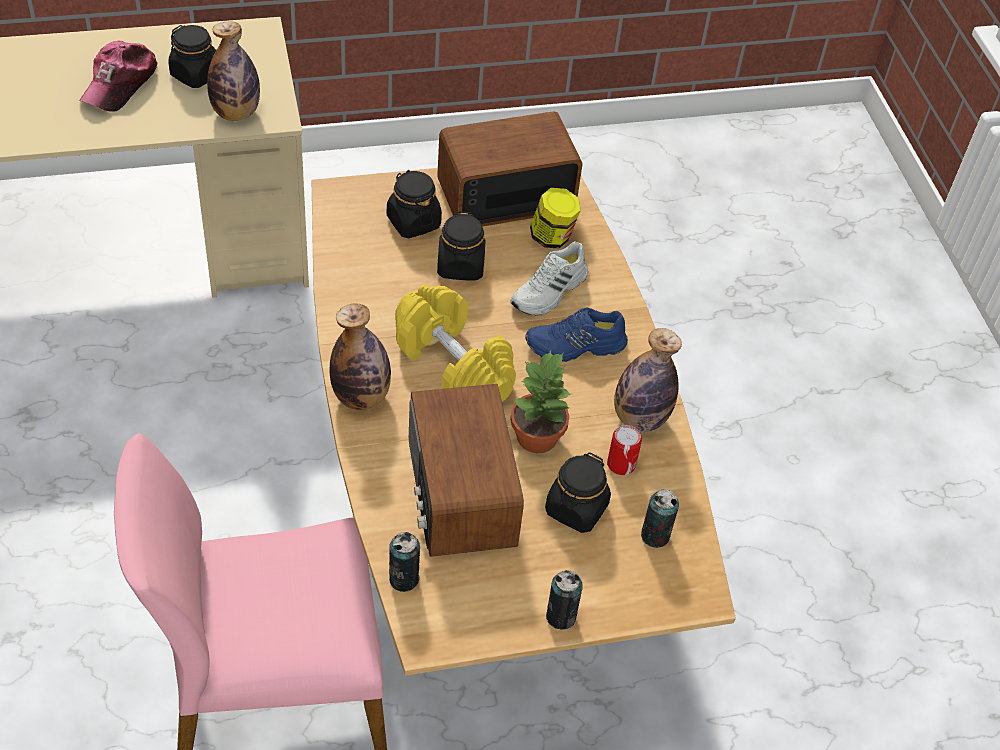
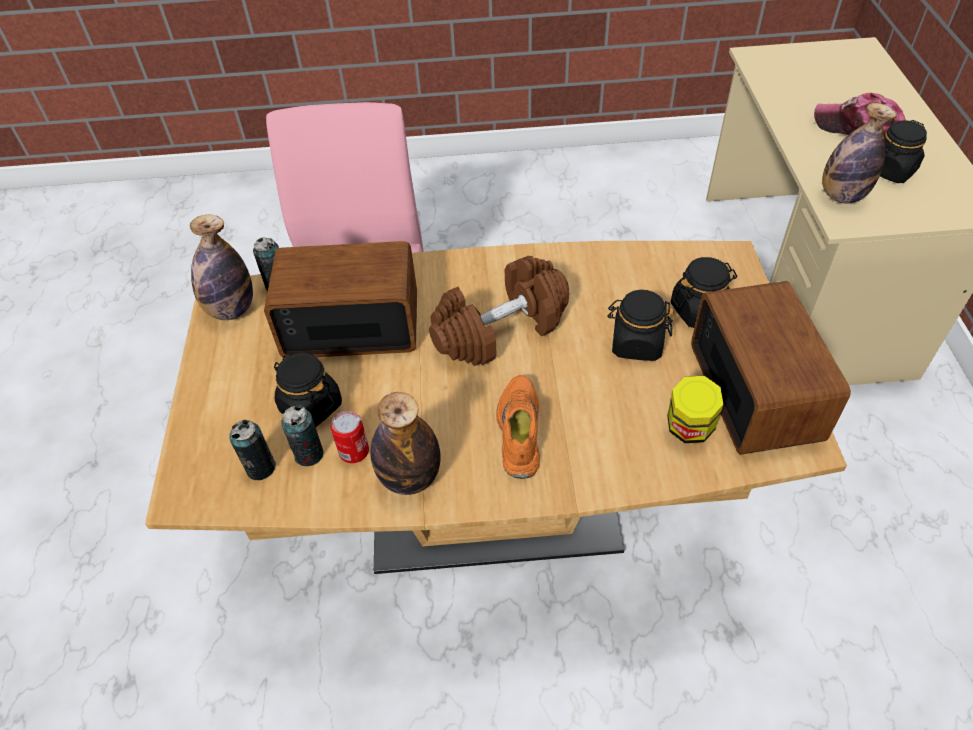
camera: 105 degrees right, 0 degrees up
bottle [330,303,391,410] -> bottle moved to [190,215,253,320]
yellow dumbbell [395,285,516,402] -> brown dumbbell [429,256,569,366]
white shoe [510,242,588,315] -> none
potted plant [510,350,571,453] -> none
blue shoe [525,307,628,362] -> orange shoe [496,375,540,479]
can [546,570,583,630] -> can moved to [281,405,323,466]

